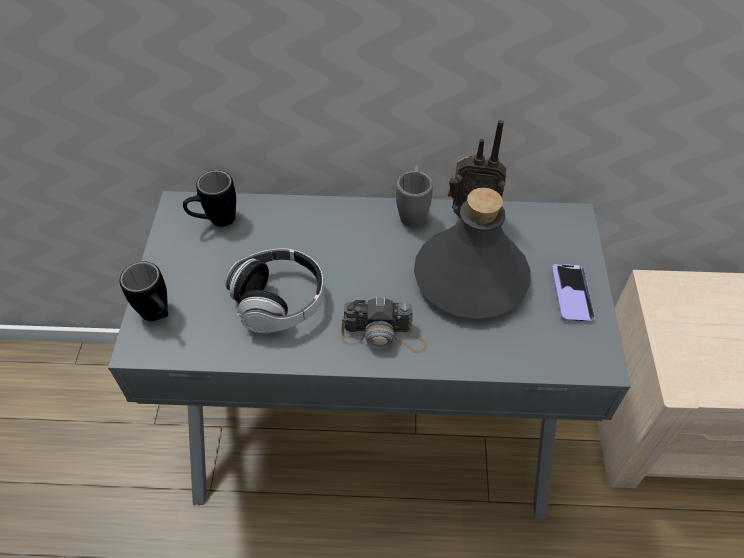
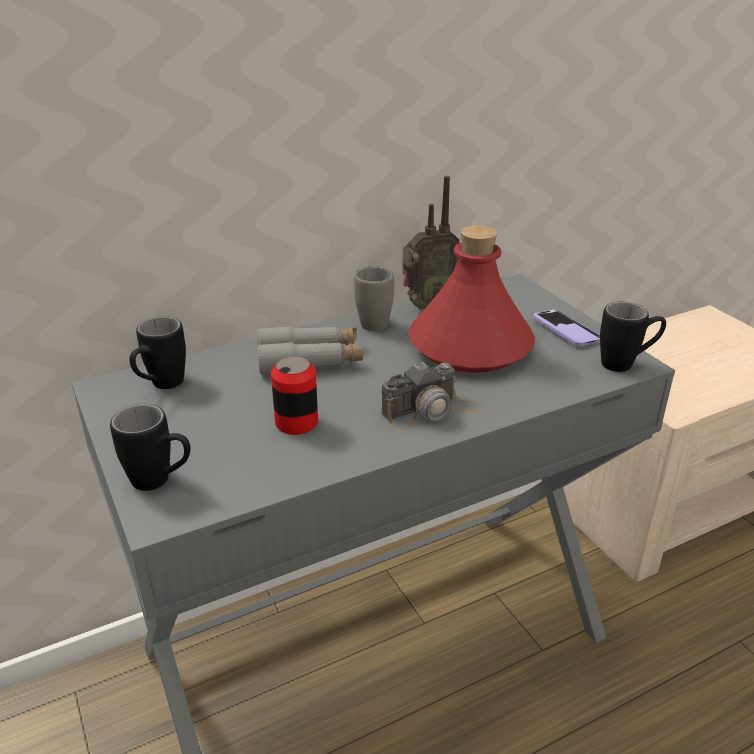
camera: 30 degrees left, 20 degrees down
headphones [225,248,324,333] -> can [271,356,318,435]
grey bottle [414,188,531,319] -> red bottle [408,225,535,373]
none -> grey binoculars [257,326,363,375]
none -> black mug [600,302,666,372]

